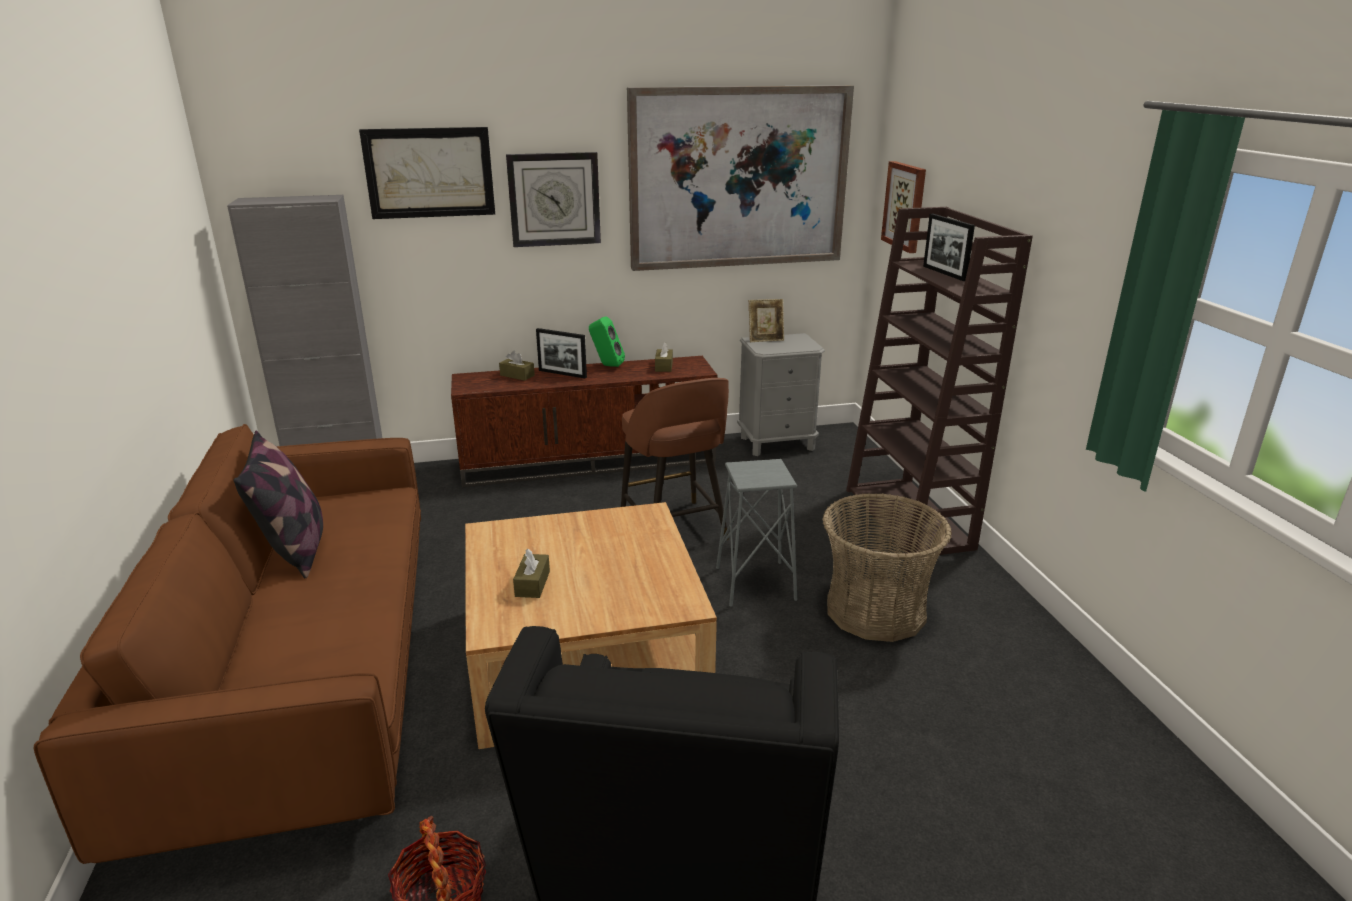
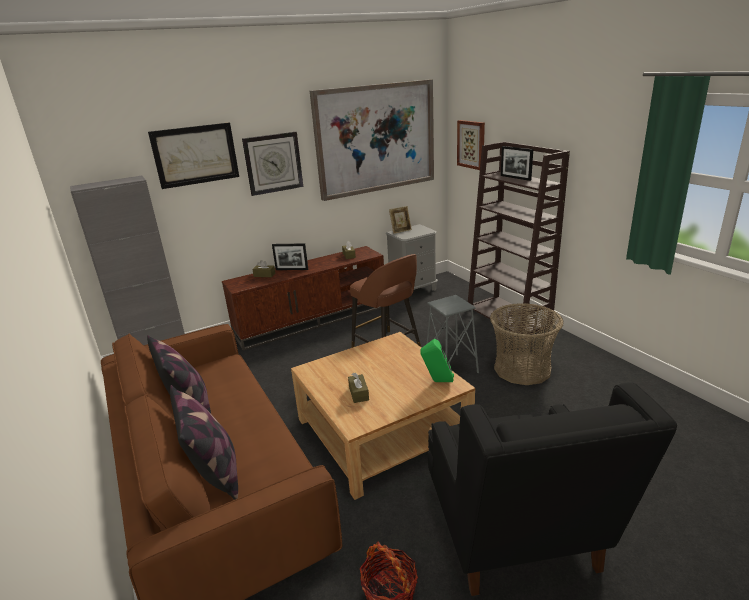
camera: 15 degrees left, 0 degrees up
green speaker [589,316,625,367] -> green speaker moved to [420,339,454,382]
none -> pillow [170,385,238,500]

